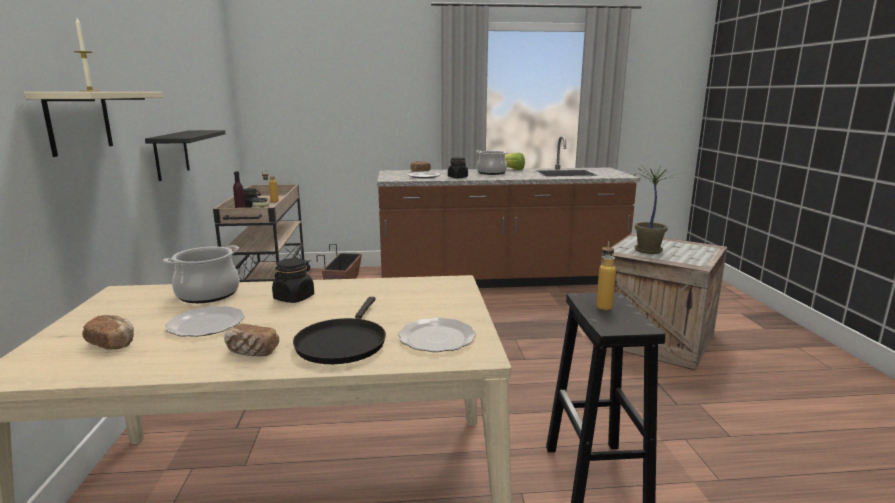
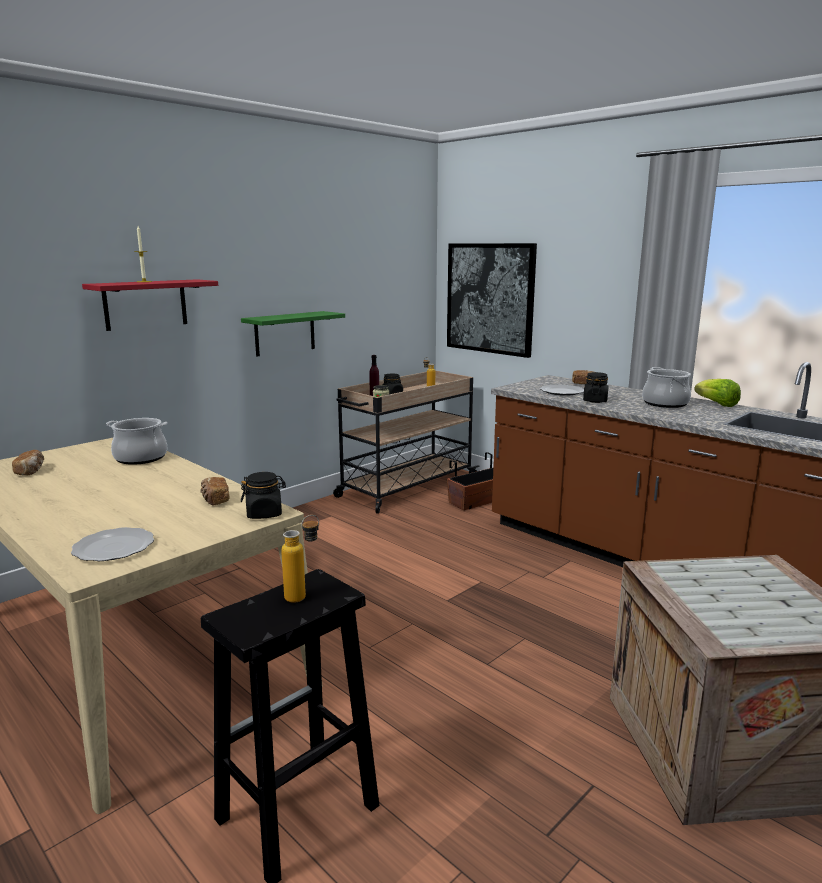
camera: 50 degrees right, 0 degrees up
beige shelf [24,92,163,157] -> red shelf [82,279,218,331]
black shelf [145,130,226,181] -> green shelf [241,311,345,356]
plate [165,306,245,337] -> none
bread [224,324,279,357] -> bread moved to [201,477,230,505]
black jar [272,258,314,303] -> black jar moved to [241,472,286,519]
black frying pan [293,297,386,364] -> none
potted plant [630,165,687,254] -> none
none -> picture [447,243,537,358]

